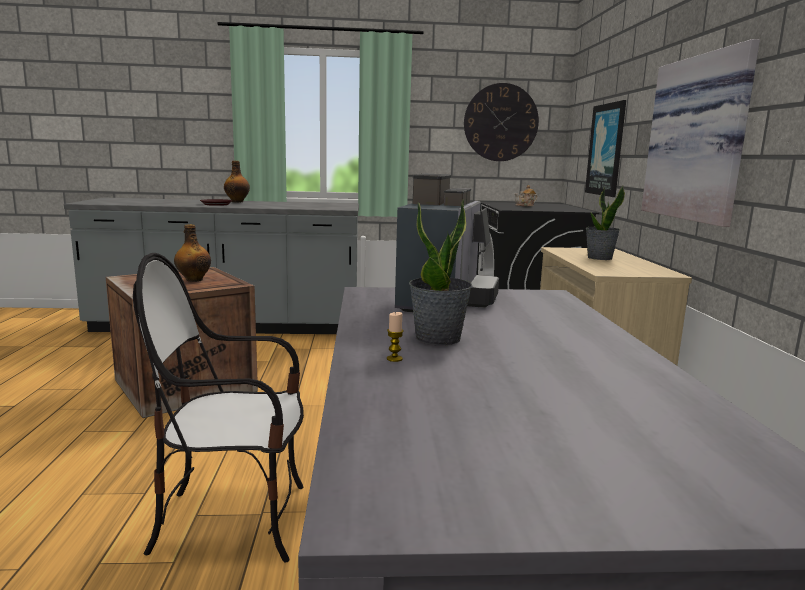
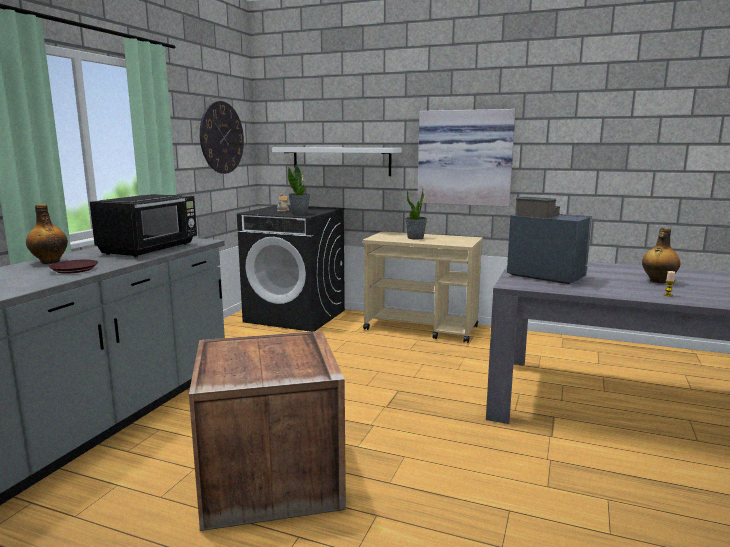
camera: 65 degrees left, 0 degrees up
chair [133,253,304,563] -> none
bottle [174,224,211,282] -> bottle moved to [642,228,680,283]
potted plant [409,199,472,346] -> potted plant moved to [288,164,310,215]
picture [585,100,626,197] -> white shelf [272,147,402,176]
none -> black microwave [90,194,197,257]

